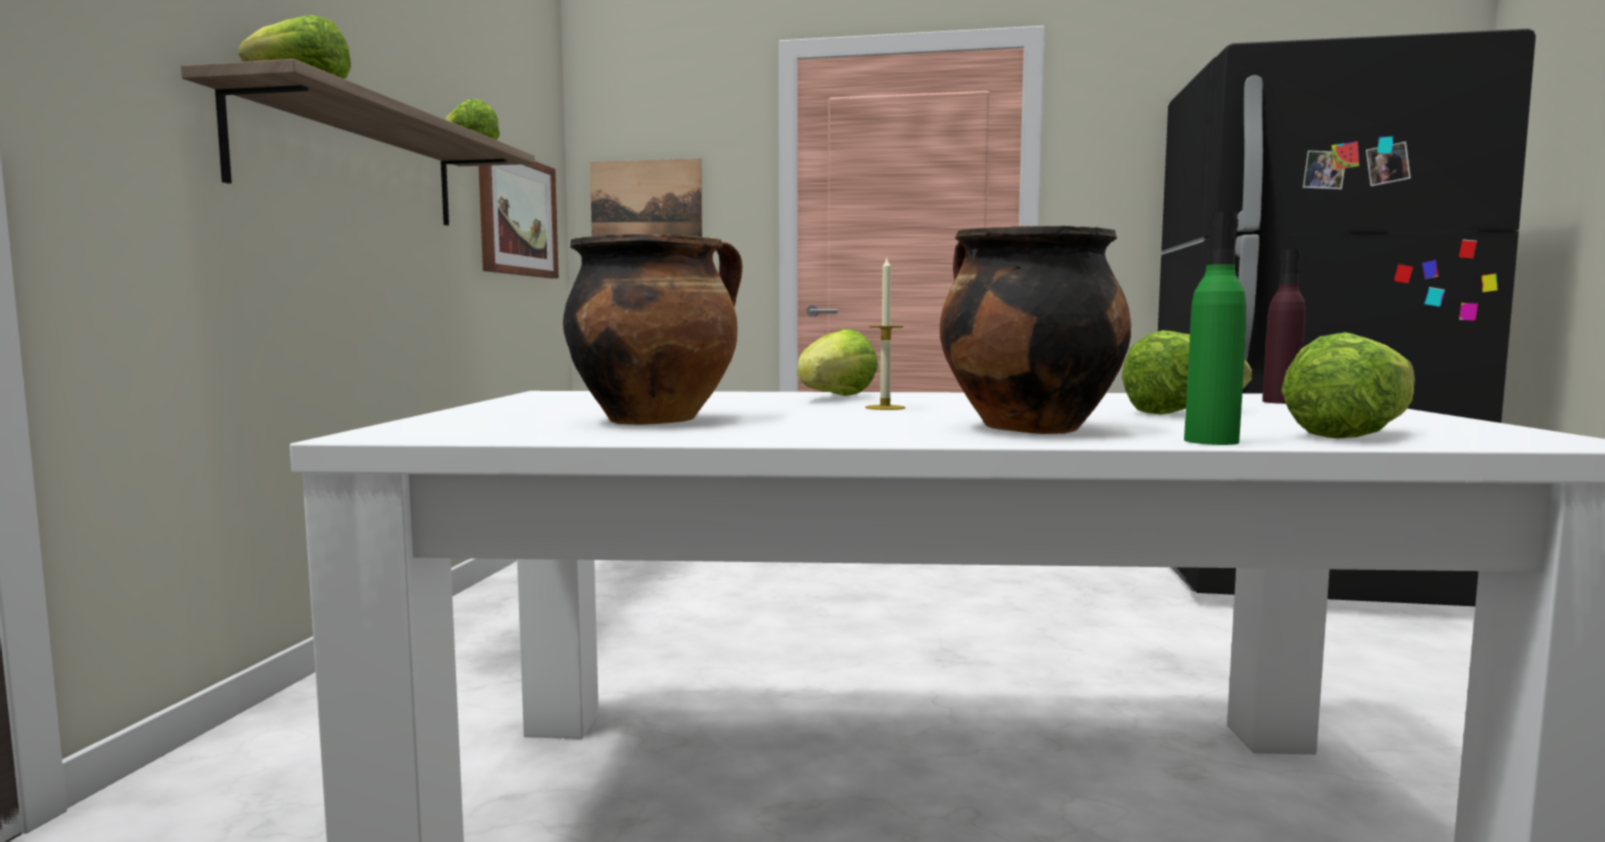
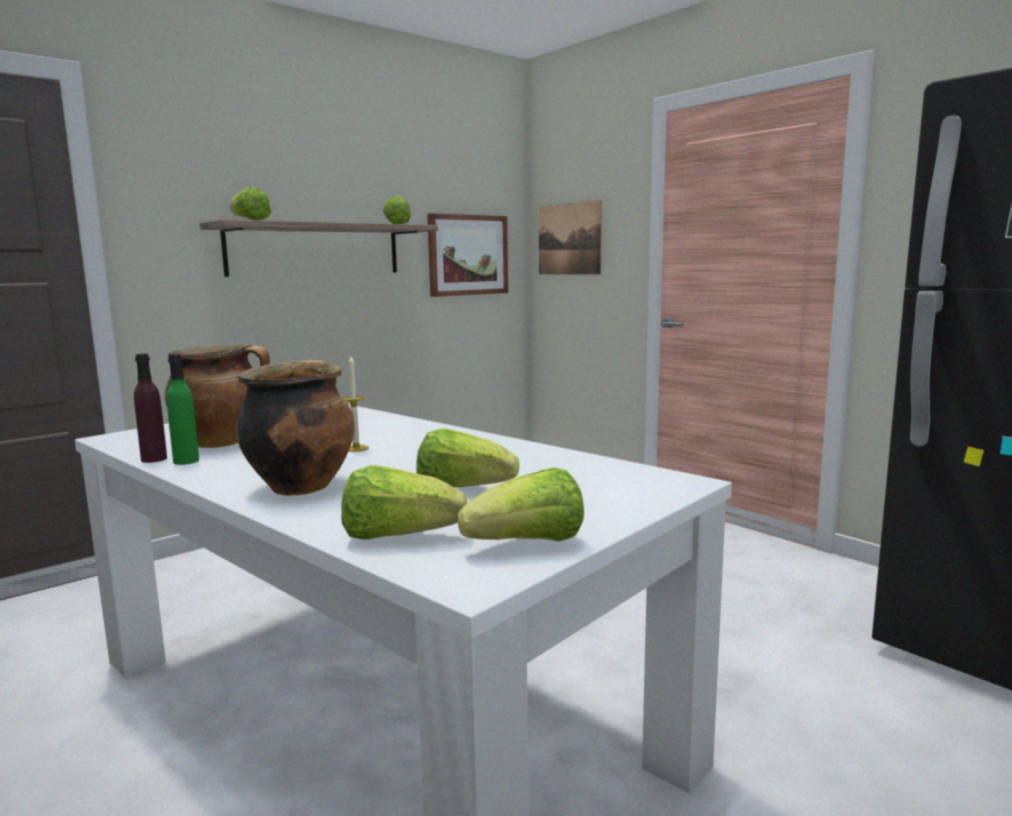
camera: 40 degrees right, 5 degrees up
lettuce [797,329,878,396] -> lettuce moved to [458,467,584,541]
green bottle [1184,212,1247,445] -> green bottle moved to [166,354,199,465]
purple bottle [1262,249,1306,404] -> purple bottle moved to [134,353,167,463]

